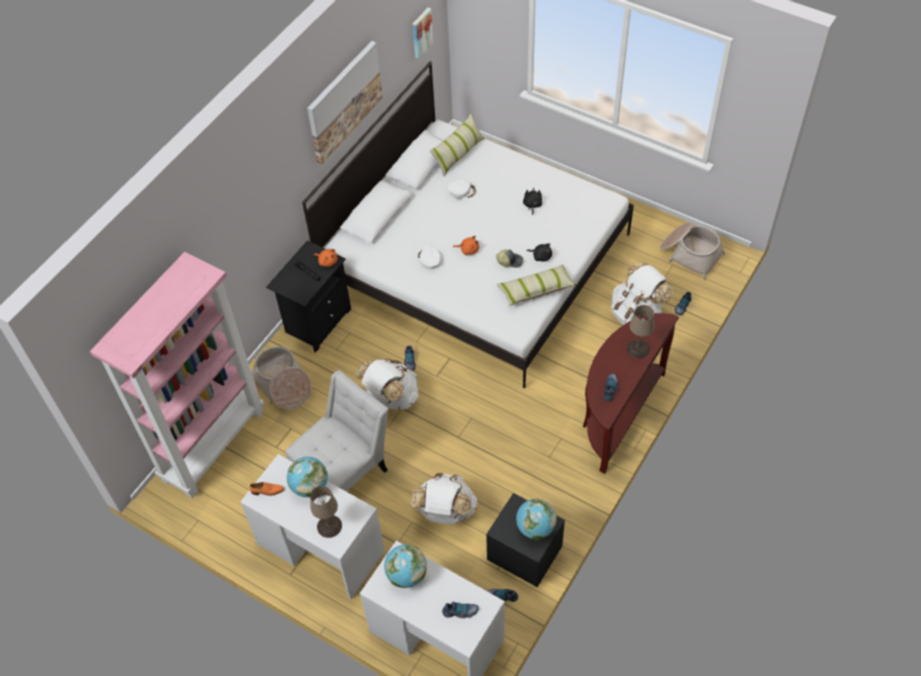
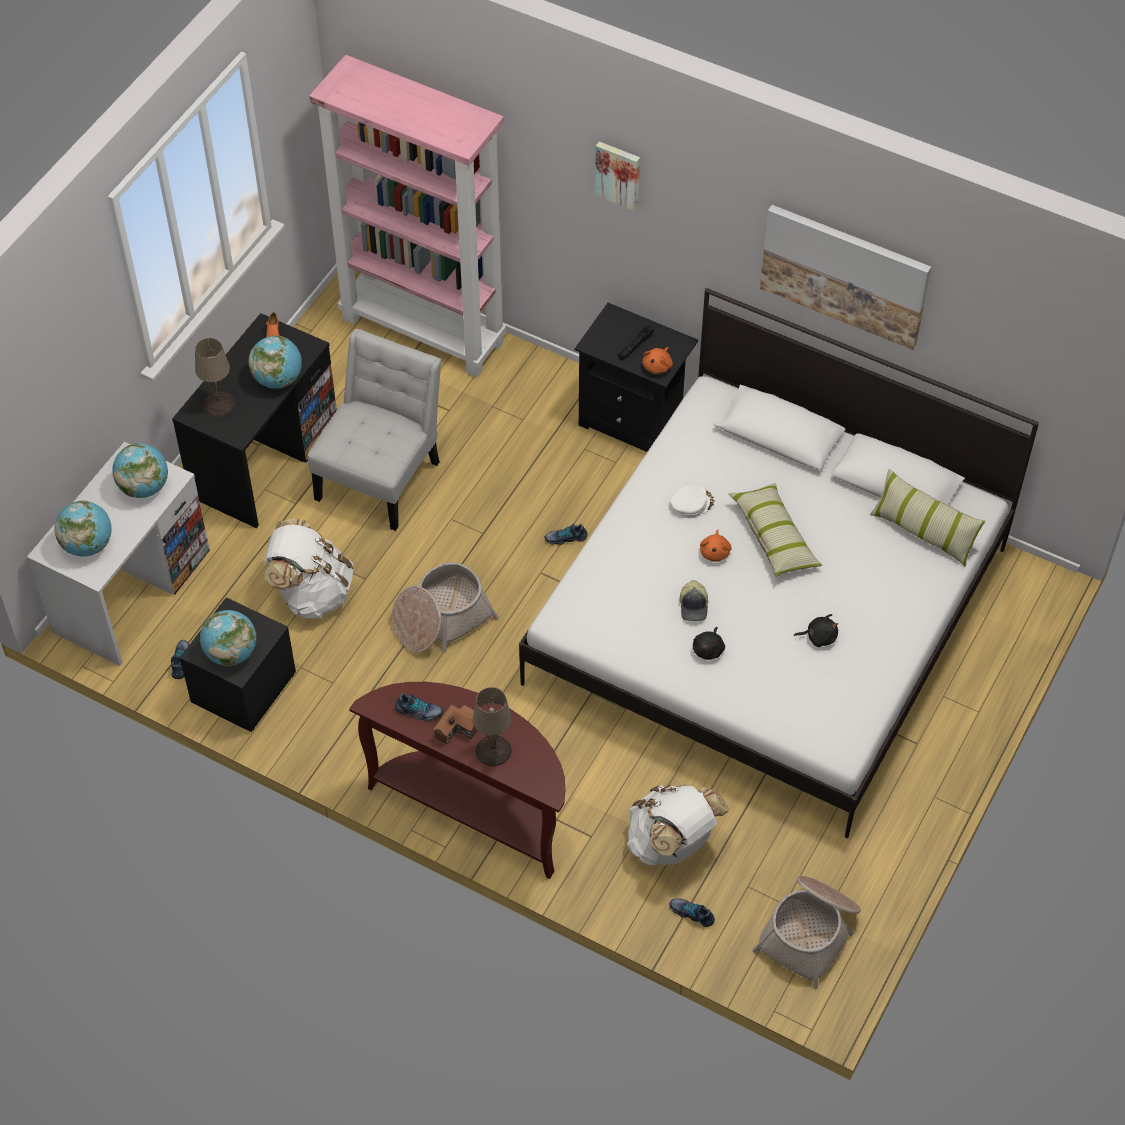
camera: 85 degrees right, 0 degrees up
white desk [240,454,385,599] -> black desk [172,313,337,528]
basket [251,346,312,410] -> basket moved to [392,563,499,652]
white chair [286,370,388,492] -> white chair turned 105 degrees counterclockwise [308,329,441,531]
white backpack [354,359,419,410] -> none
picture [412,8,434,59] -> picture moved to [595,142,640,211]
shoe [442,601,478,618] -> globe [54,501,111,557]
white cap [448,180,477,199] -> none
pillow [497,264,576,306] -> pillow moved to [728,483,822,577]
none -> toy house [433,705,478,744]

